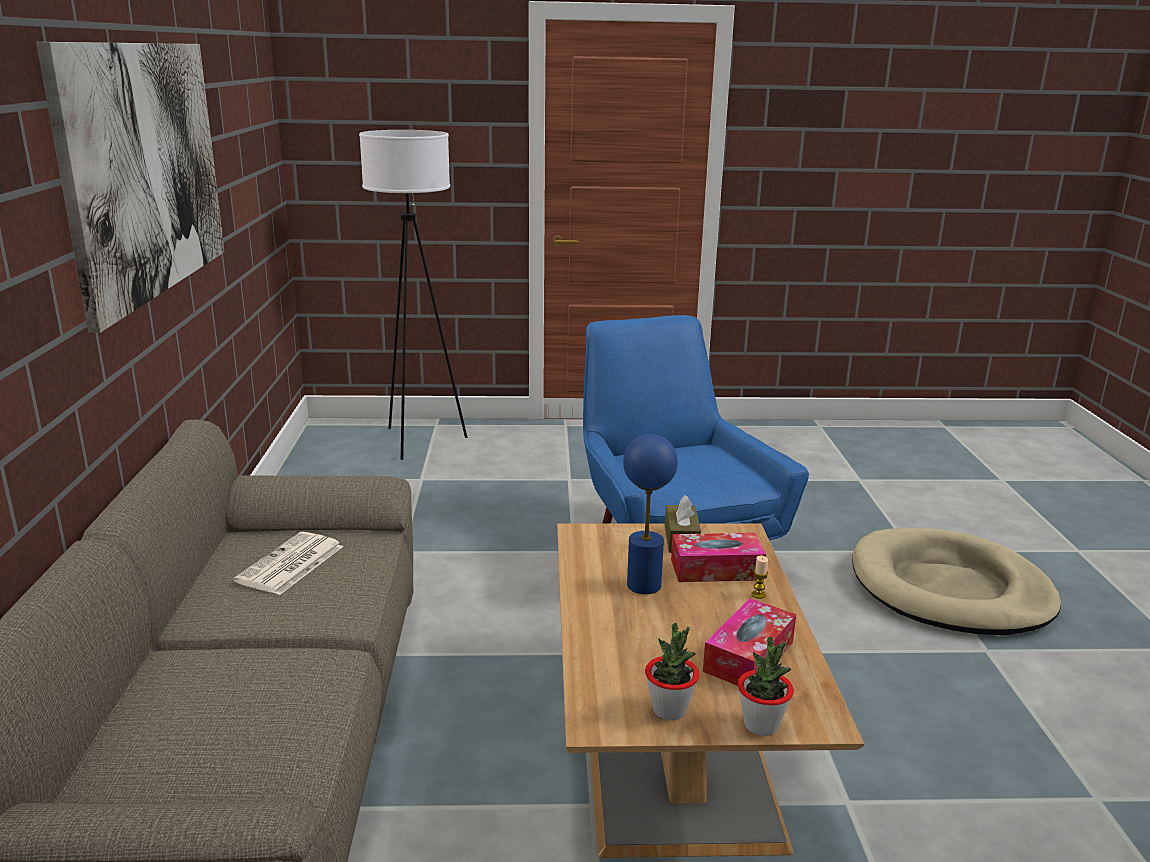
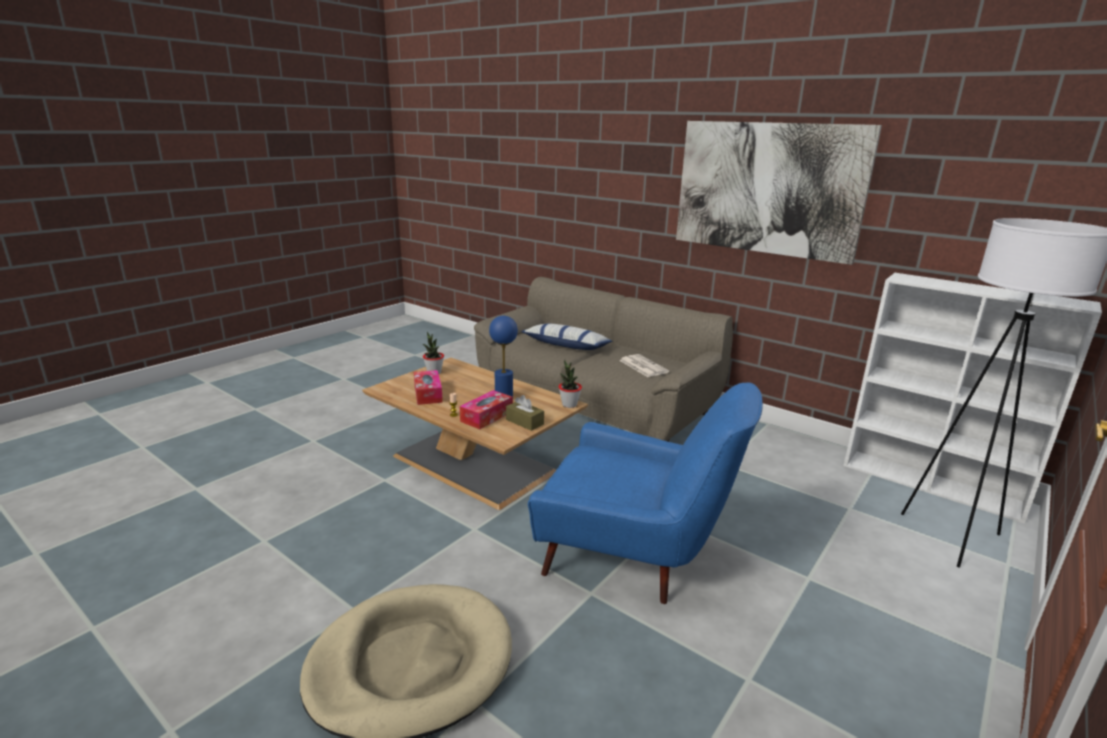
camera: 130 degrees right, 0 degrees up
potted plant [738,637,794,736] -> potted plant moved to [558,360,582,408]
none -> pillow [521,324,612,350]
none -> white bookcase [843,273,1102,524]

